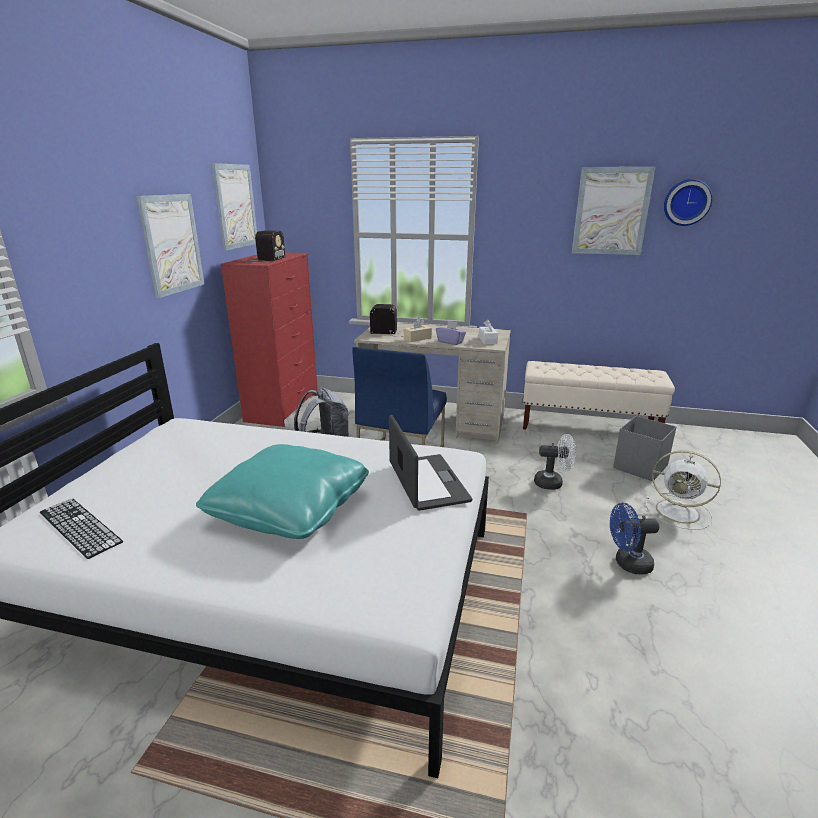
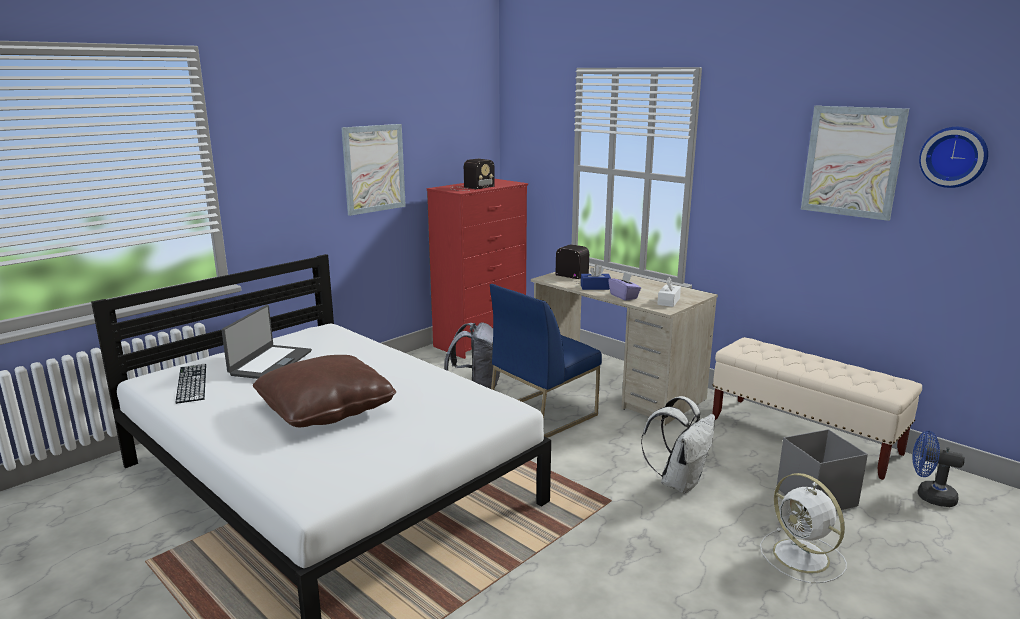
camera: 30 degrees right, 5 degrees down
turquoise pillow [196,444,369,539] -> brown pillow [253,355,396,427]
picture [212,163,257,251] -> none
laptop [389,415,472,511] -> laptop moved to [221,305,312,379]
beige tissue box [404,318,432,342] -> blue tissue box [581,264,611,290]
white fan [534,434,576,490] -> white backpack [641,396,715,493]
blue fan [610,503,659,574] -> blue fan moved to [913,431,965,507]

